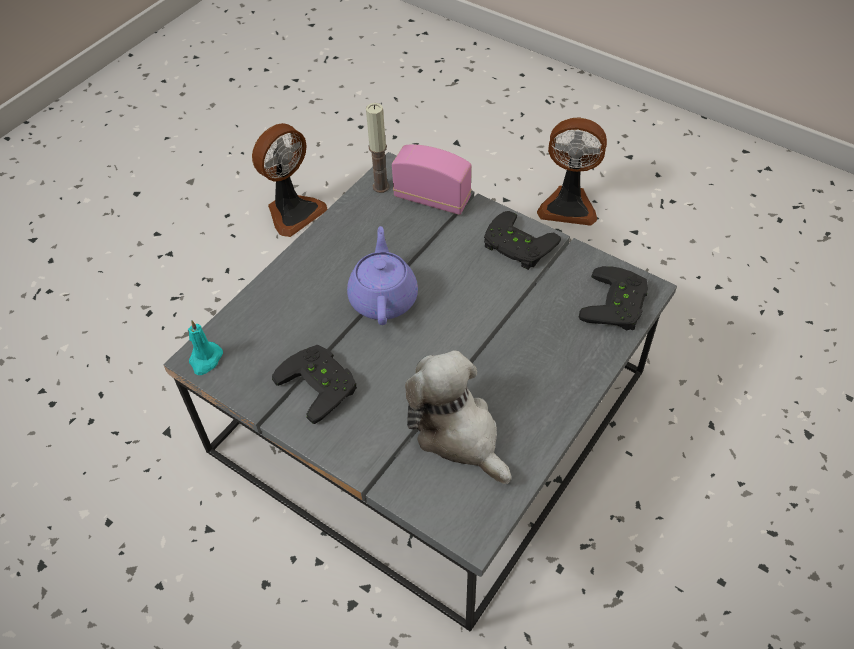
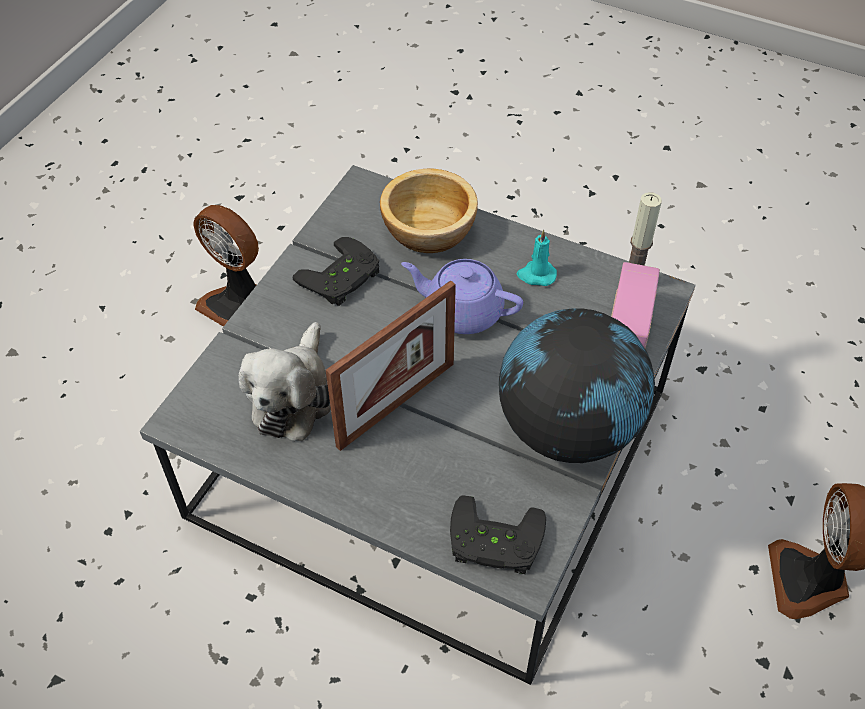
camera: 80 degrees right, 0 degrees up
turquoise candle [188,320,223,375] -> turquoise candle moved to [516,230,557,286]
fan [252,123,327,237] -> fan moved to [193,205,259,327]
purple teapot [347,226,418,325] -> purple teapot turned 150 degrees counterclockwise [401,259,523,334]
plush toy [405,350,512,484] -> plush toy turned 150 degrees clockwise [239,322,331,441]
black game controller [484,211,561,270] -> globe [499,308,655,463]
none -> picture frame [326,280,456,451]
none -> bowl [380,169,478,253]

